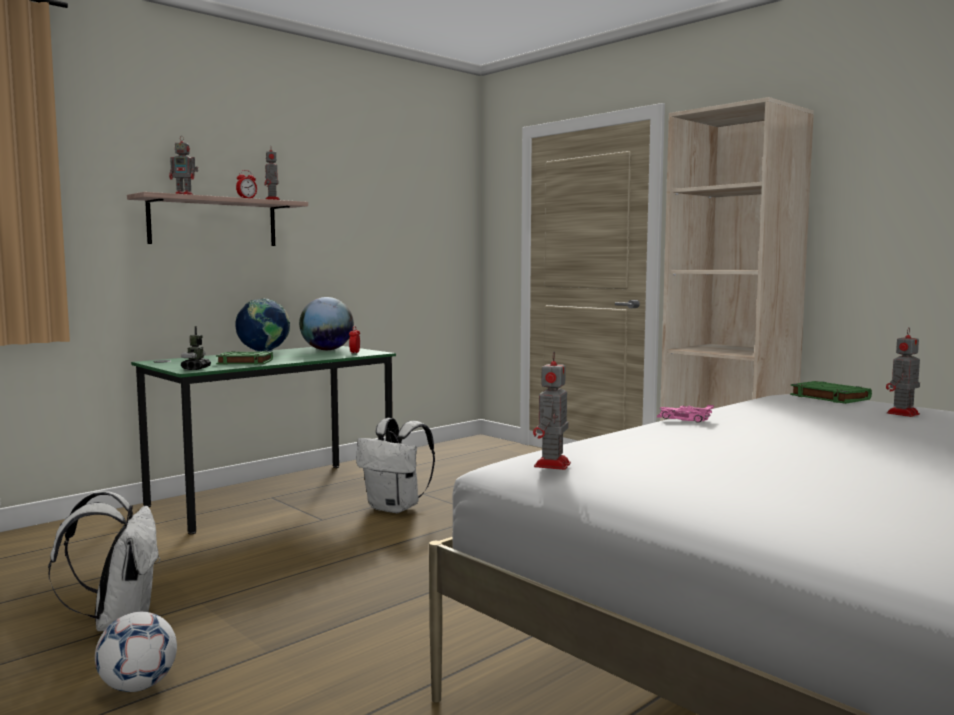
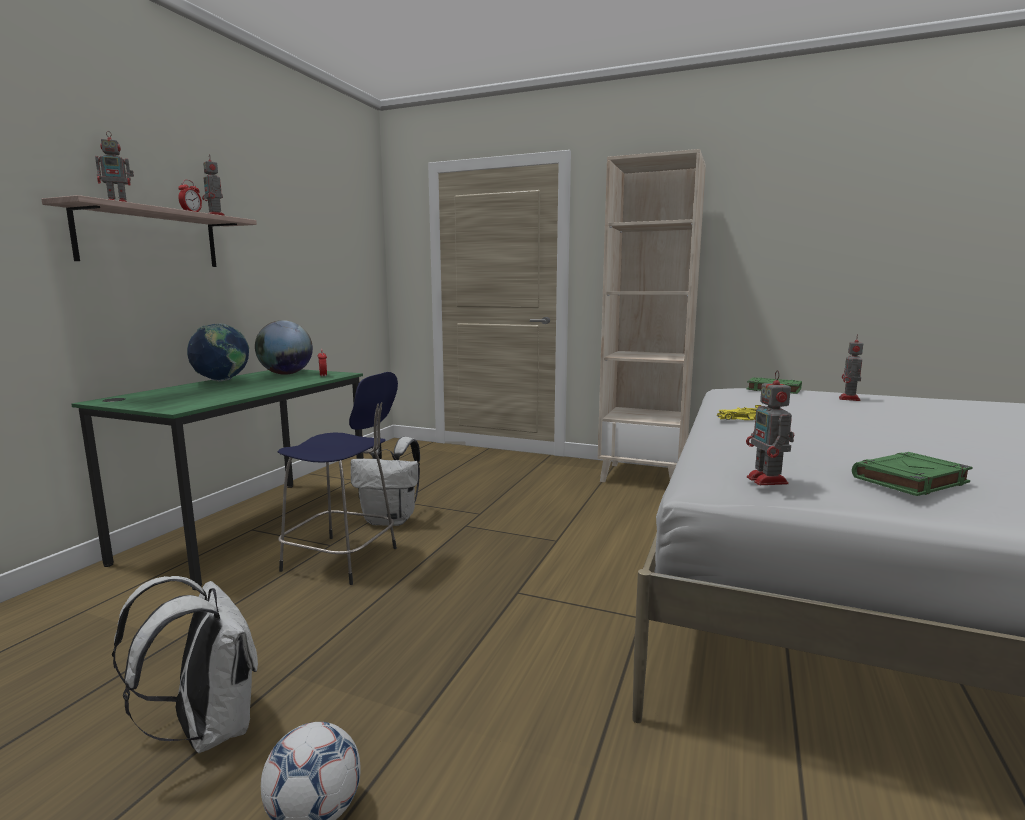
camera: 25 degrees left, 5 degrees up
toy robot [181,326,211,370] -> none
green book [216,351,273,365] -> green book moved to [852,452,973,496]
pink toy car [657,405,714,423] -> yellow toy car [717,405,761,420]
none -> blue stool [278,372,398,585]

